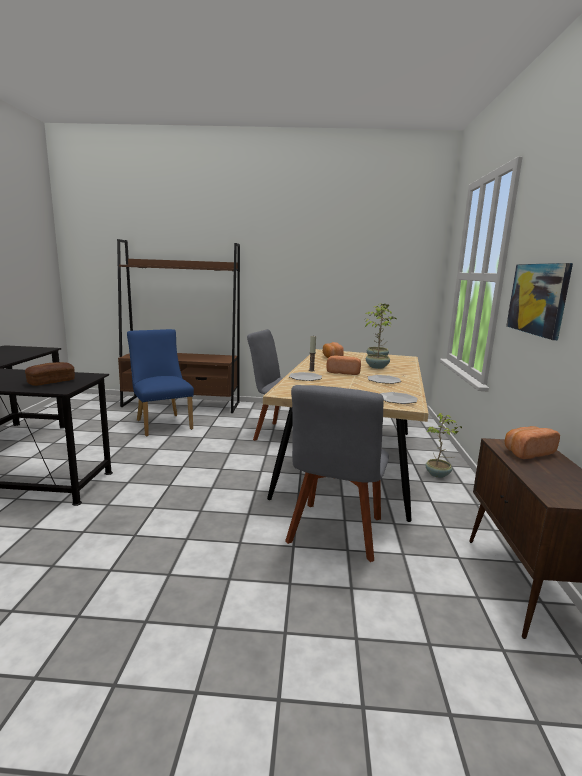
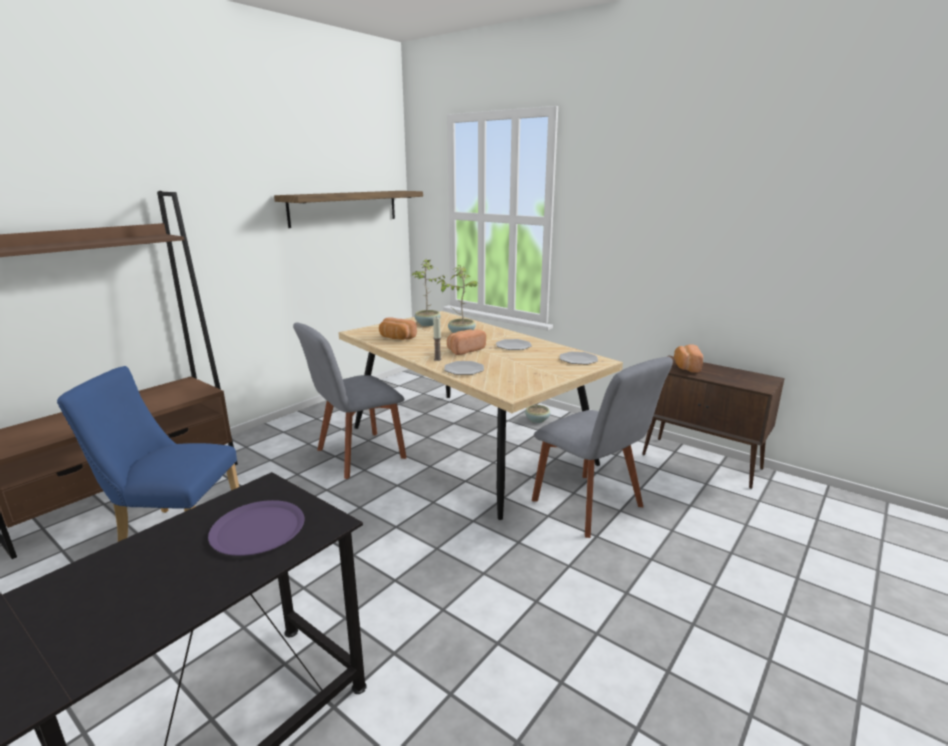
camera: 55 degrees left, 5 degrees up
bread [25,362,75,386] -> purple plate [208,500,304,556]
picture [506,263,573,340] -> none
none -> shelf [274,191,423,228]

